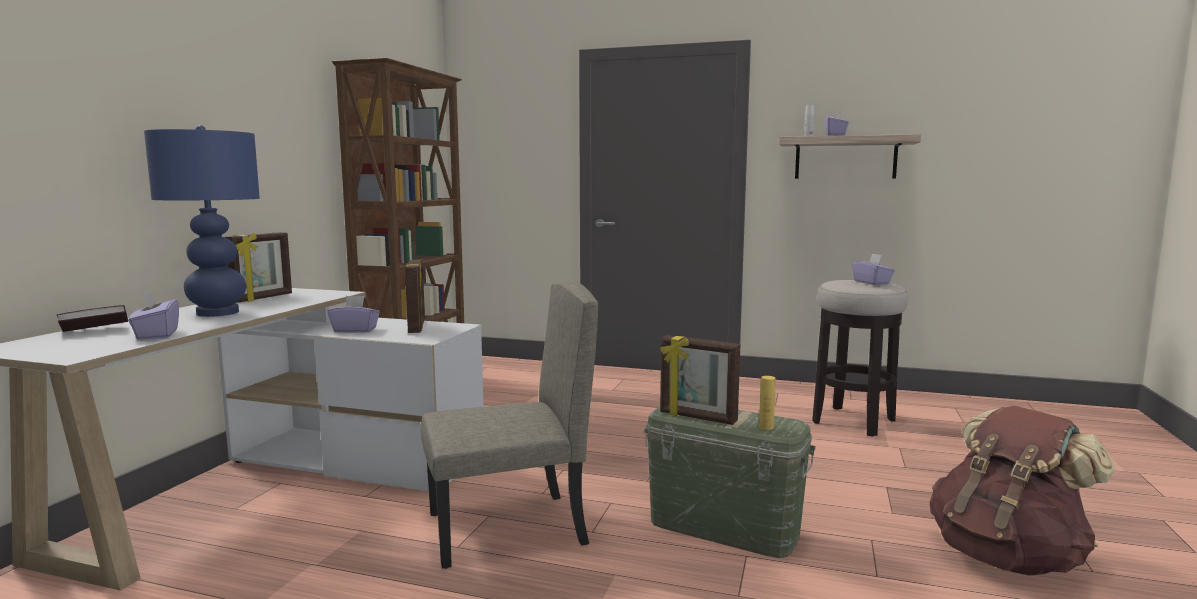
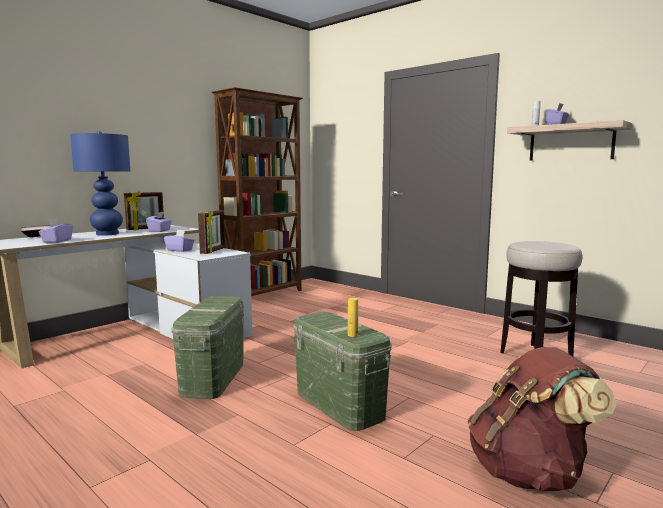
camera: 25 degrees right, 0 degrees up
beige chair [420,280,598,569] -> green storage box [171,296,244,399]
picture frame [660,335,740,425] -> none
purple tissue box [852,253,895,285] -> purple tissue box moved to [146,212,172,232]

